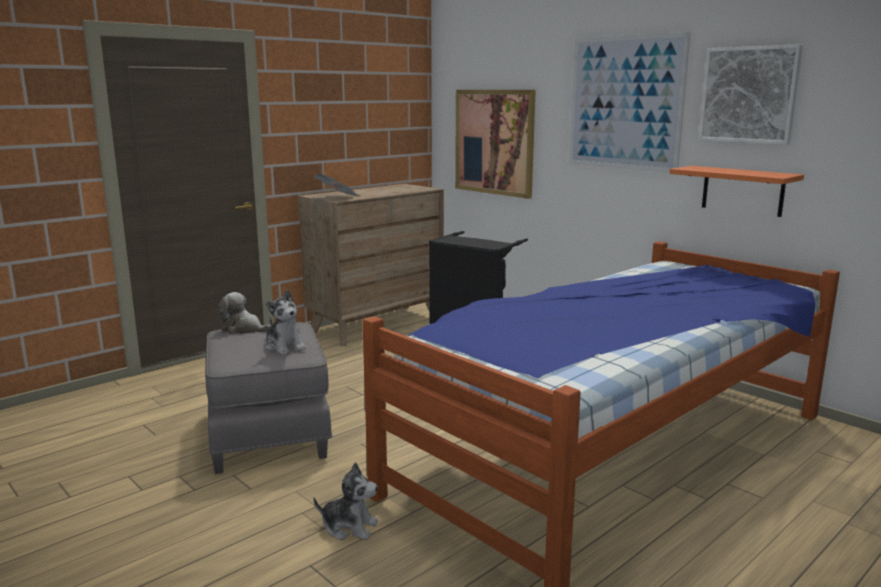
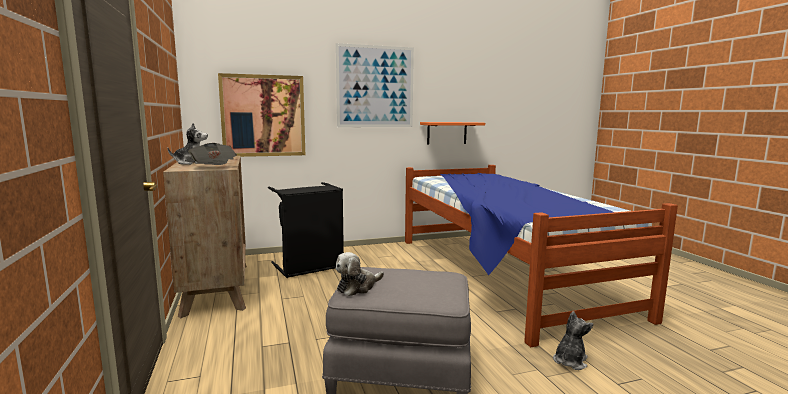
camera: 65 degrees left, 5 degrees down
plush toy [265,290,307,355] -> plush toy moved to [168,123,208,165]
picture [698,44,803,145] -> none

